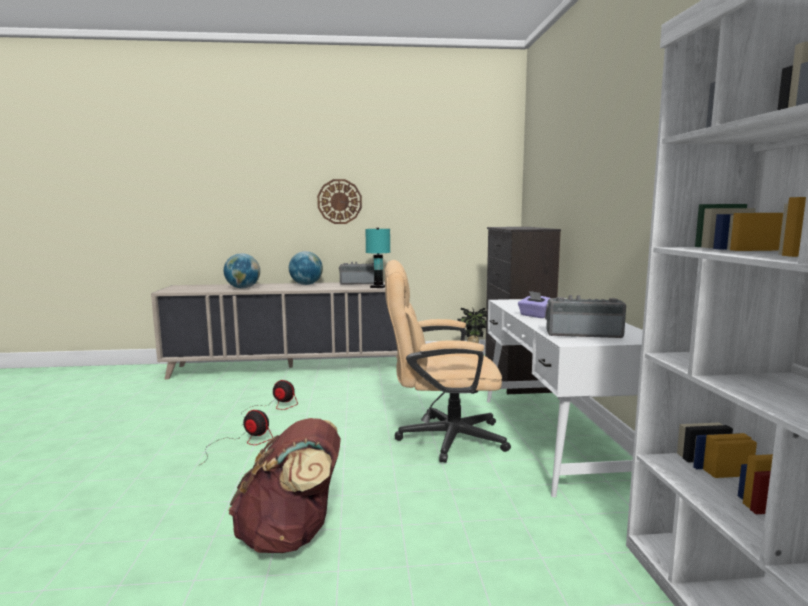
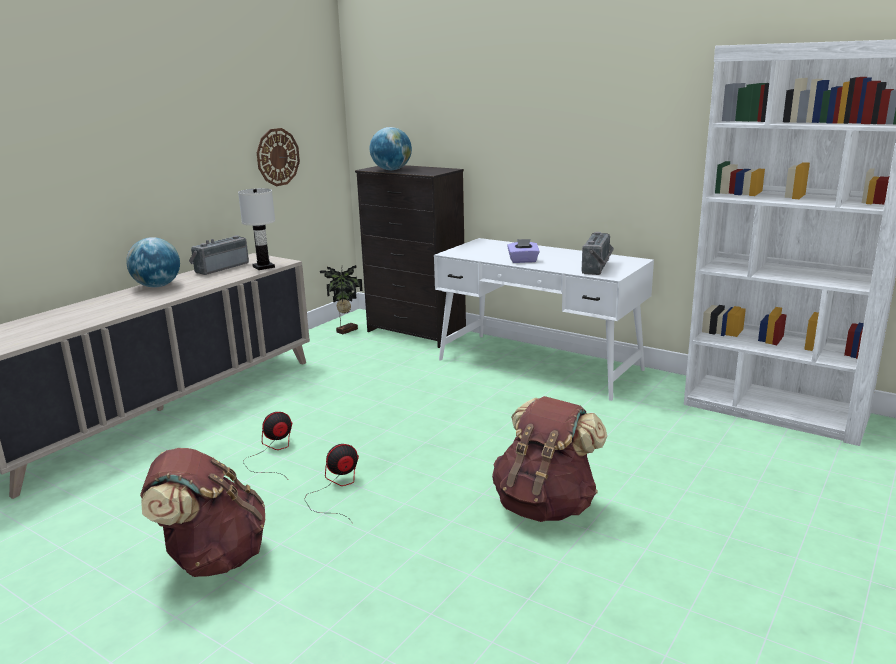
camera: 50 degrees left, 10 degrees up
globe [224,253,260,288] -> globe moved to [370,127,412,170]
wall clock [317,179,362,224] -> wall clock moved to [257,128,300,186]
turquoise table lamp [365,228,390,288] -> white table lamp [238,188,275,270]
beige office chair [385,260,511,463] -> none
radio [545,295,626,338] -> radio turned 150 degrees clockwise [582,232,614,275]
none -> brown backpack [140,448,265,577]

